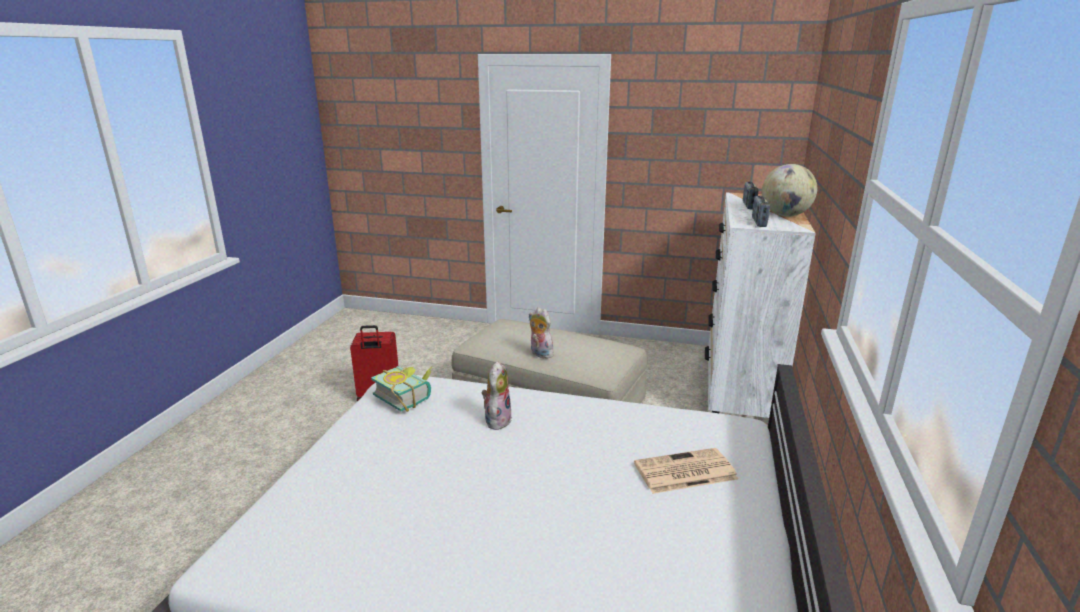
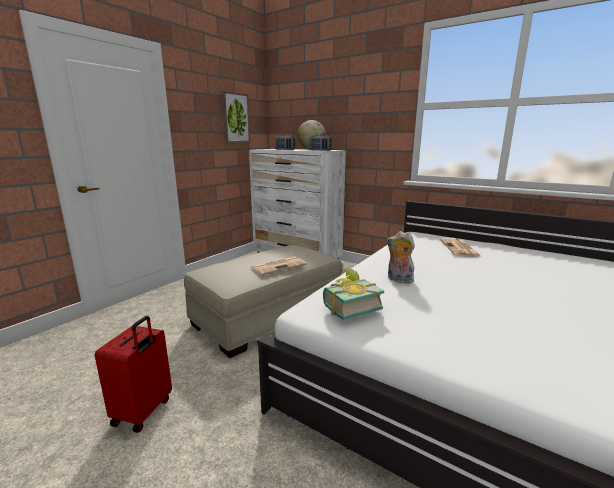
camera: 70 degrees left, 5 degrees down
plush toy [528,307,553,359] -> newspaper [250,257,307,275]
none -> picture [222,91,251,143]

